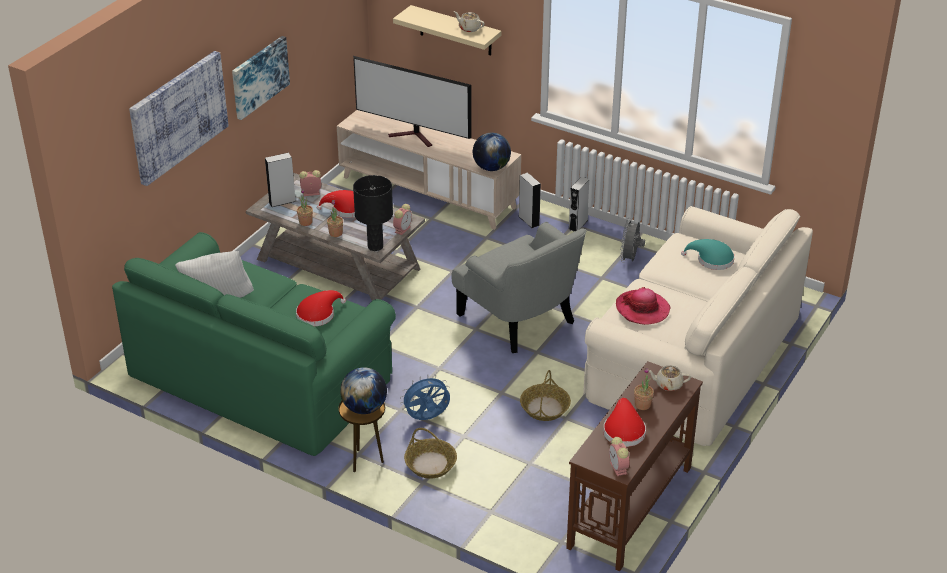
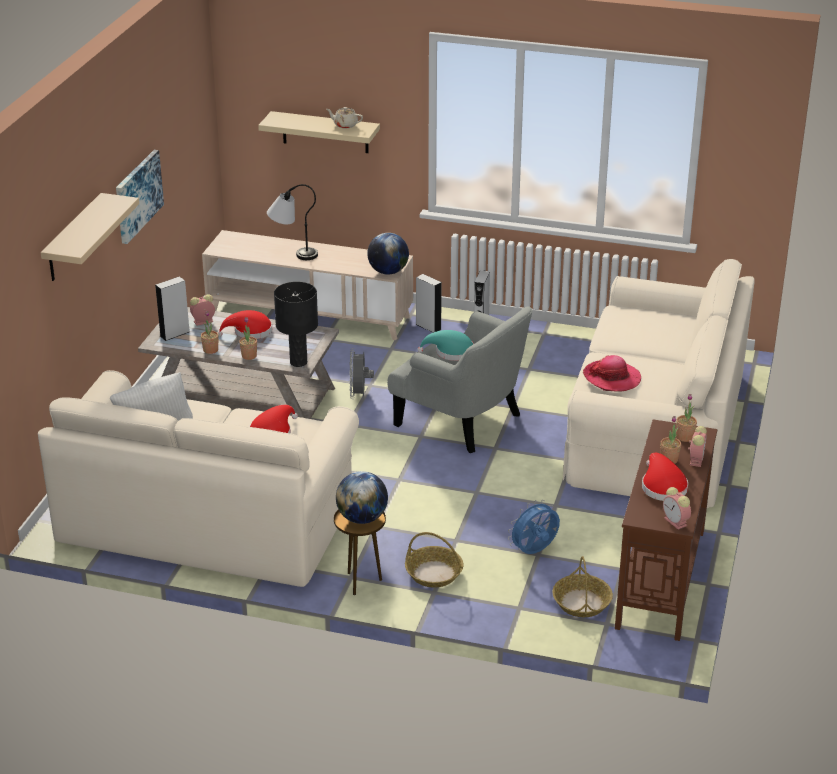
camera: 15 degrees left, 5 degrees down
green sofa [112,232,396,456] -> beige sofa [38,370,359,587]
picture [129,51,229,186] -> beige shelf [41,193,139,281]
television [353,56,472,147] -> table lamp [267,184,318,260]
alarm clock [393,204,412,235] -> alarm clock moved to [688,426,707,467]
blue fan [400,375,450,420] -> blue fan moved to [508,500,560,554]
basket [520,370,571,421] -> basket moved to [553,556,613,617]
grey fan [620,219,645,263] -> grey fan moved to [349,348,374,399]
beige teapot [649,365,691,391] -> potted plant [676,394,697,442]
turquoise hat [681,239,735,270] -> turquoise hat moved to [417,330,474,361]

